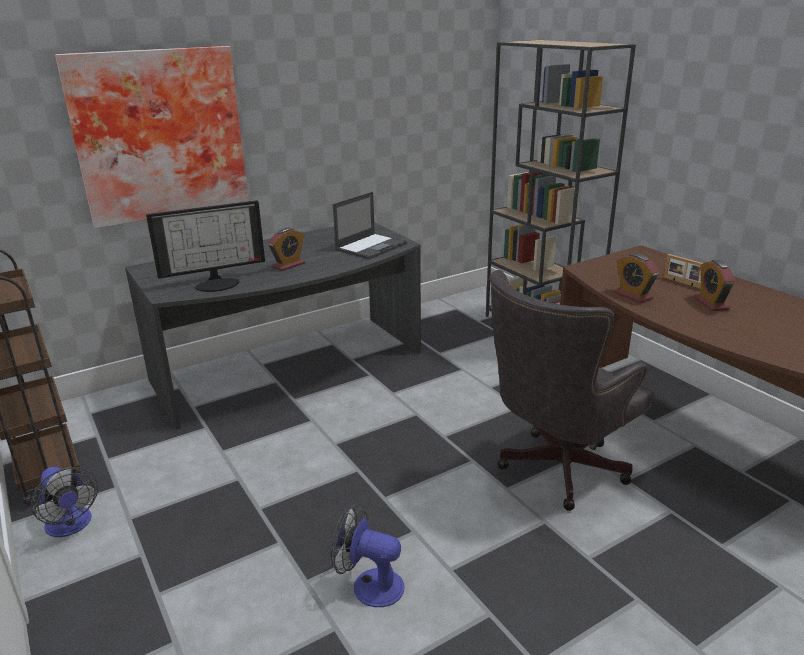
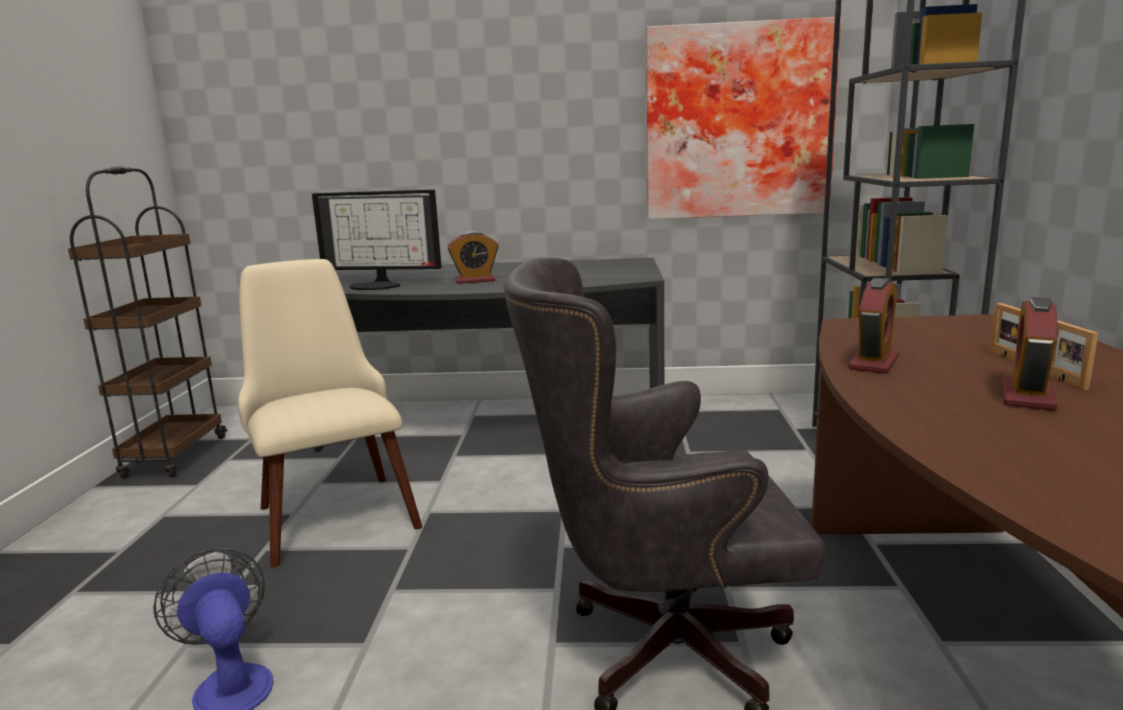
camera: 35 degrees right, 10 degrees down
fan [31,467,98,537] -> none
picture [55,46,249,228] -> picture moved to [646,17,841,219]
laptop [333,192,407,259] -> none
alarm clock [614,253,659,303] -> alarm clock turned 150 degrees counterclockwise [848,278,899,374]
none -> beige chair [238,259,422,568]

